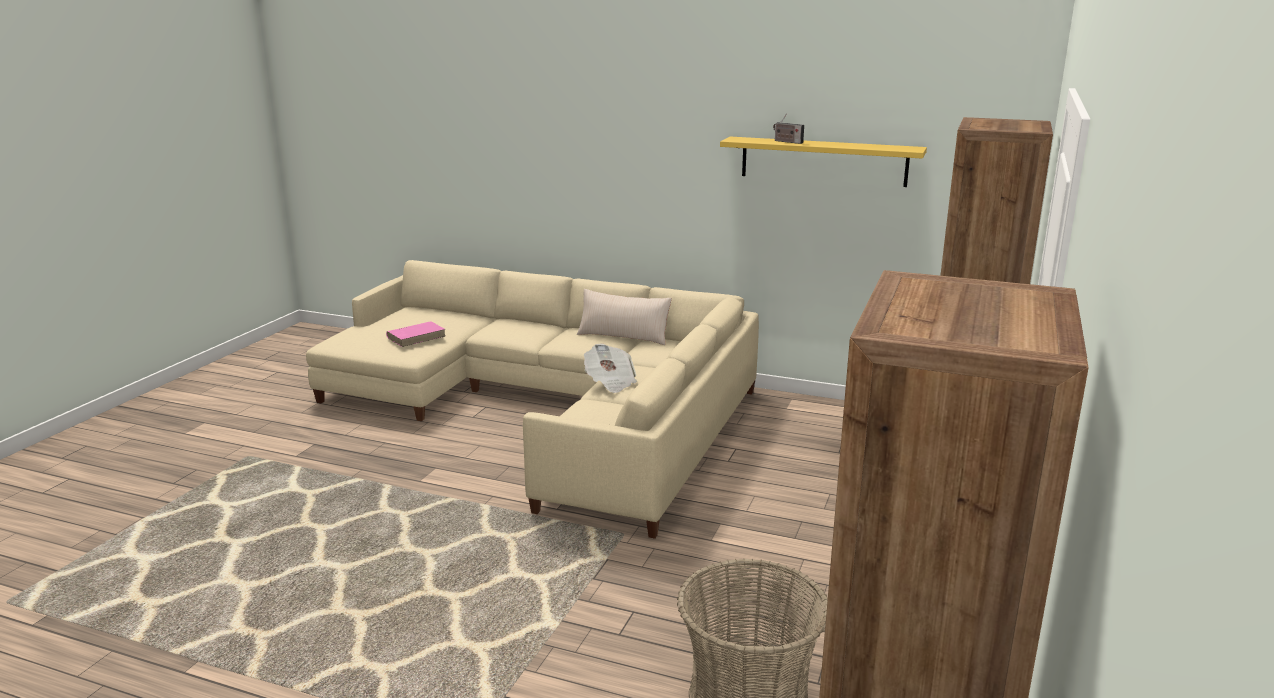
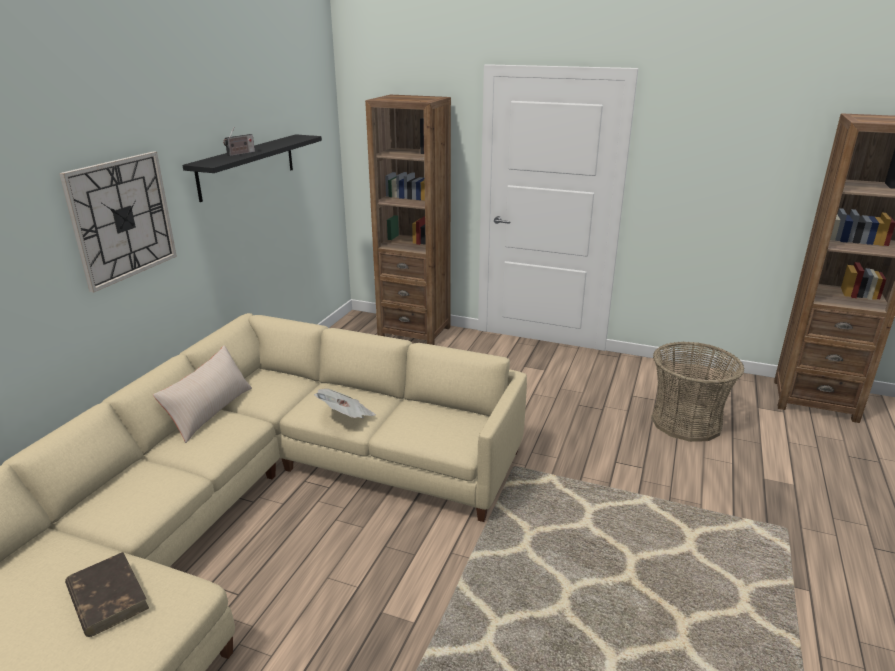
camera: 90 degrees left, 5 degrees up
pink book [386,321,445,347] -> brown book [65,552,149,637]
yellow shelf [720,137,927,187] -> black shelf [183,134,322,202]
none -> wall clock [59,151,177,293]

